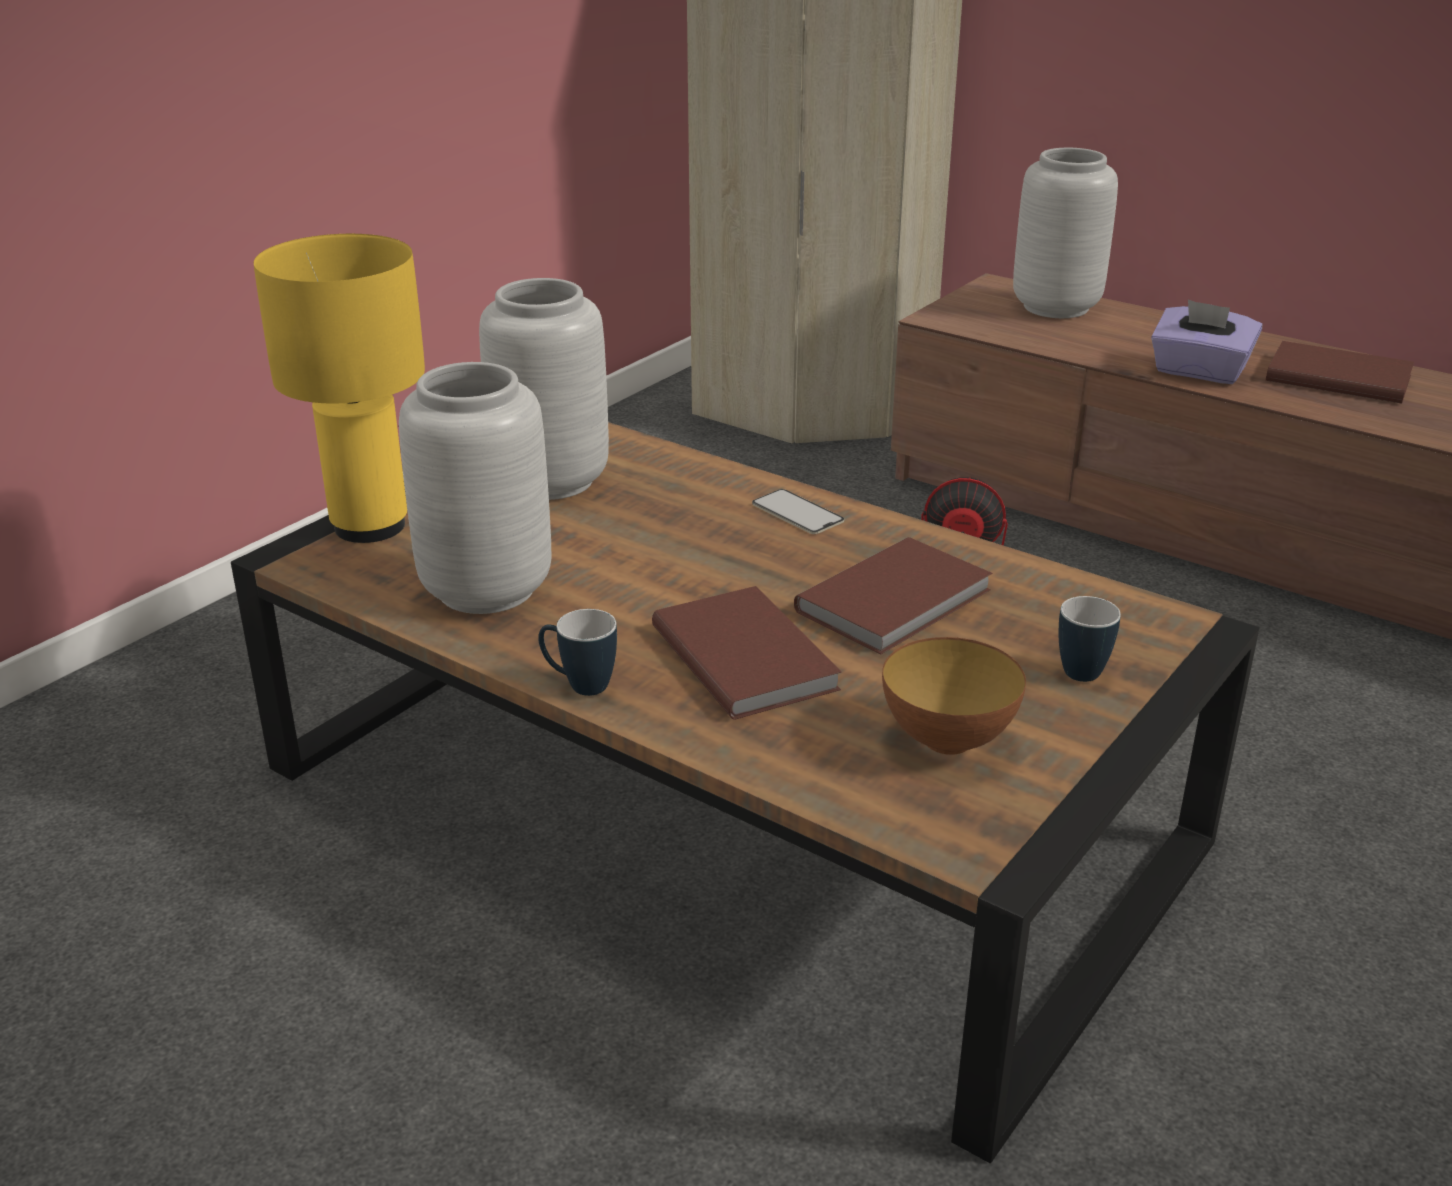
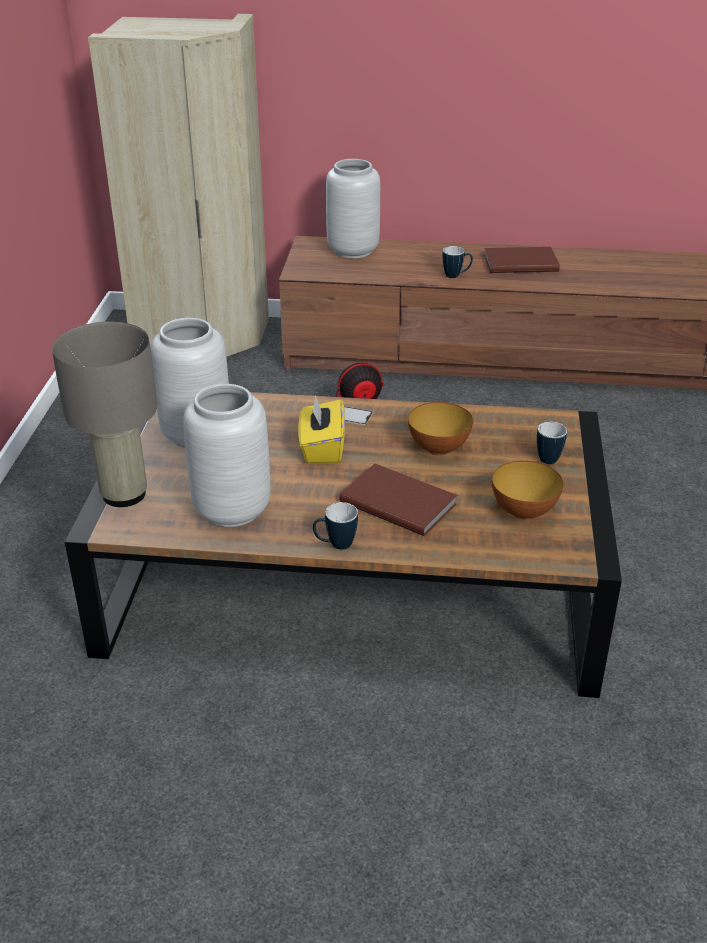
camera: 30 degrees left, 5 degrees up
yellow table lamp [254,234,425,543] -> grey table lamp [52,322,157,507]
brown book [794,537,992,654] -> bowl [408,402,473,456]
purple tissue box [1151,300,1262,384] -> mug [442,246,473,278]
none -> yellow tissue box [298,395,345,464]

